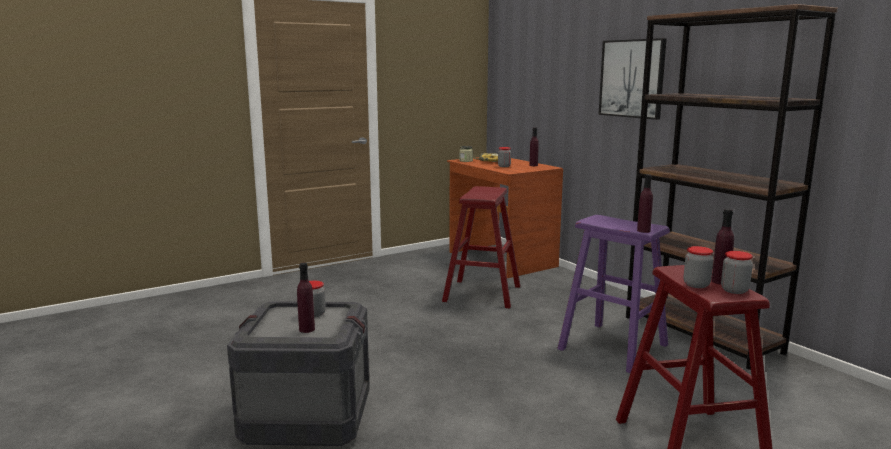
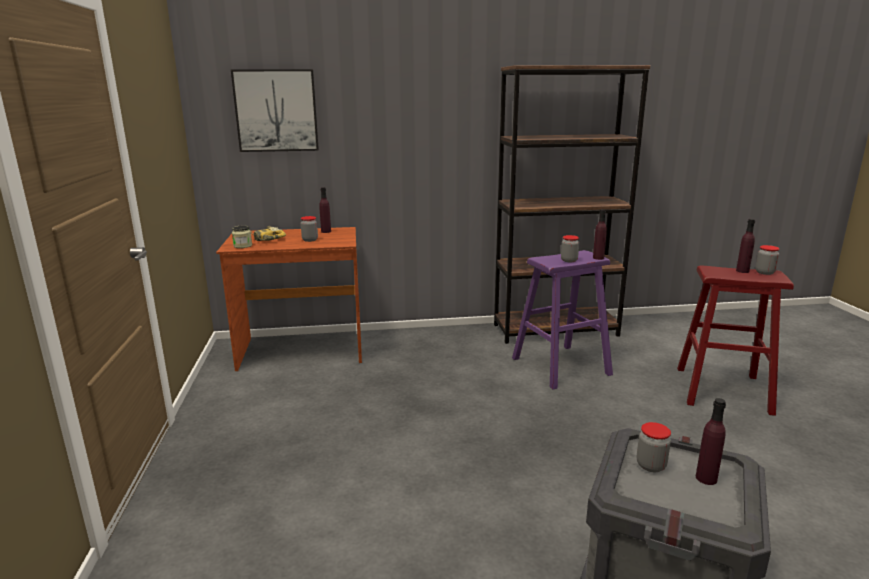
camera: 65 degrees left, 5 degrees up
red stool [442,186,520,308] -> none
picture [598,38,667,120] -> picture moved to [231,69,319,152]
jar [684,246,713,288] -> jar moved to [561,235,579,262]

